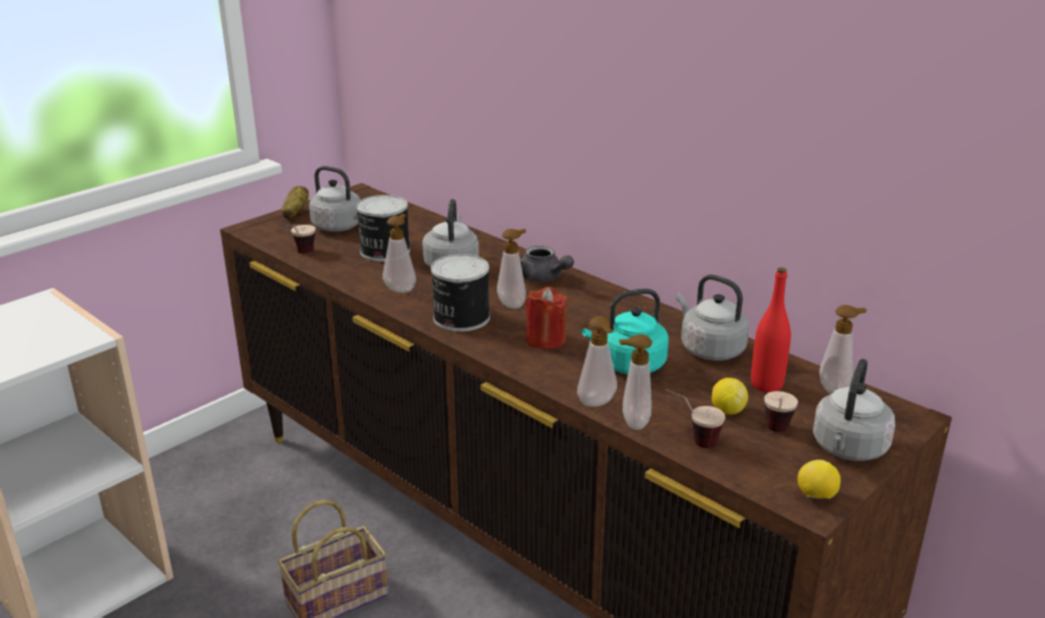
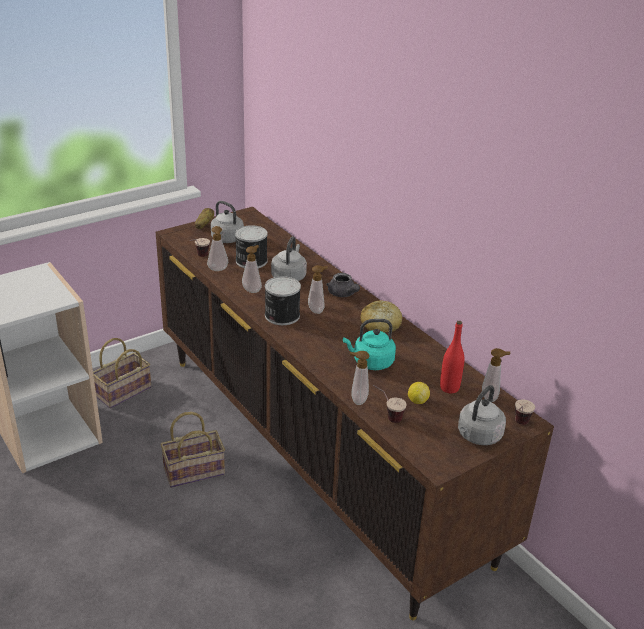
camera: 10 degrees right, 5 degrees up
red candle [526,287,568,350] -> none
soap dispenser [577,316,617,407] -> soap dispenser moved to [207,226,228,271]
grey kettle [676,274,749,361] -> none
cup [764,391,798,432] -> cup moved to [515,399,535,425]
lemon [798,460,841,499] -> none
none -> basket [93,338,151,408]
none -> bread [361,301,402,332]

